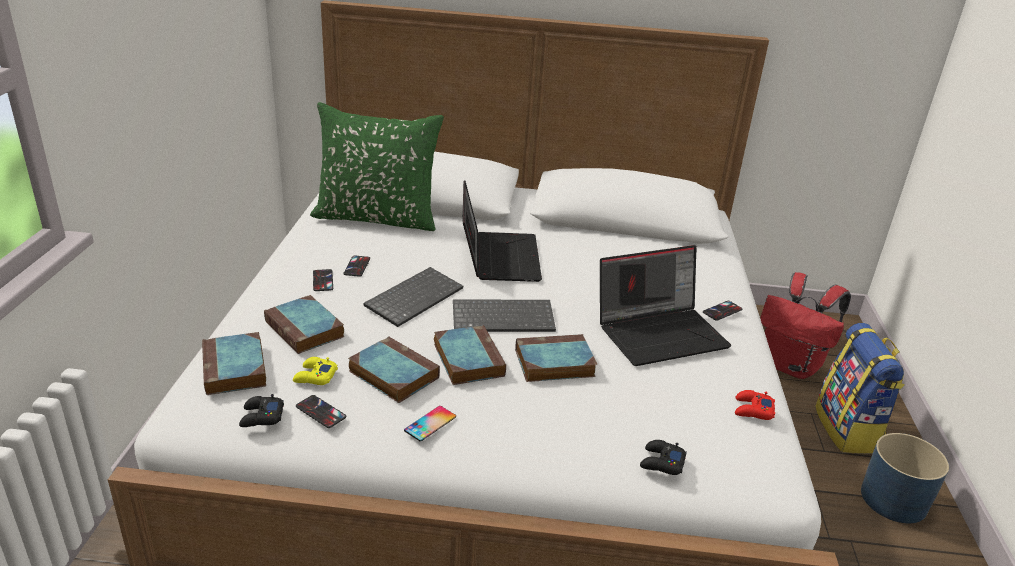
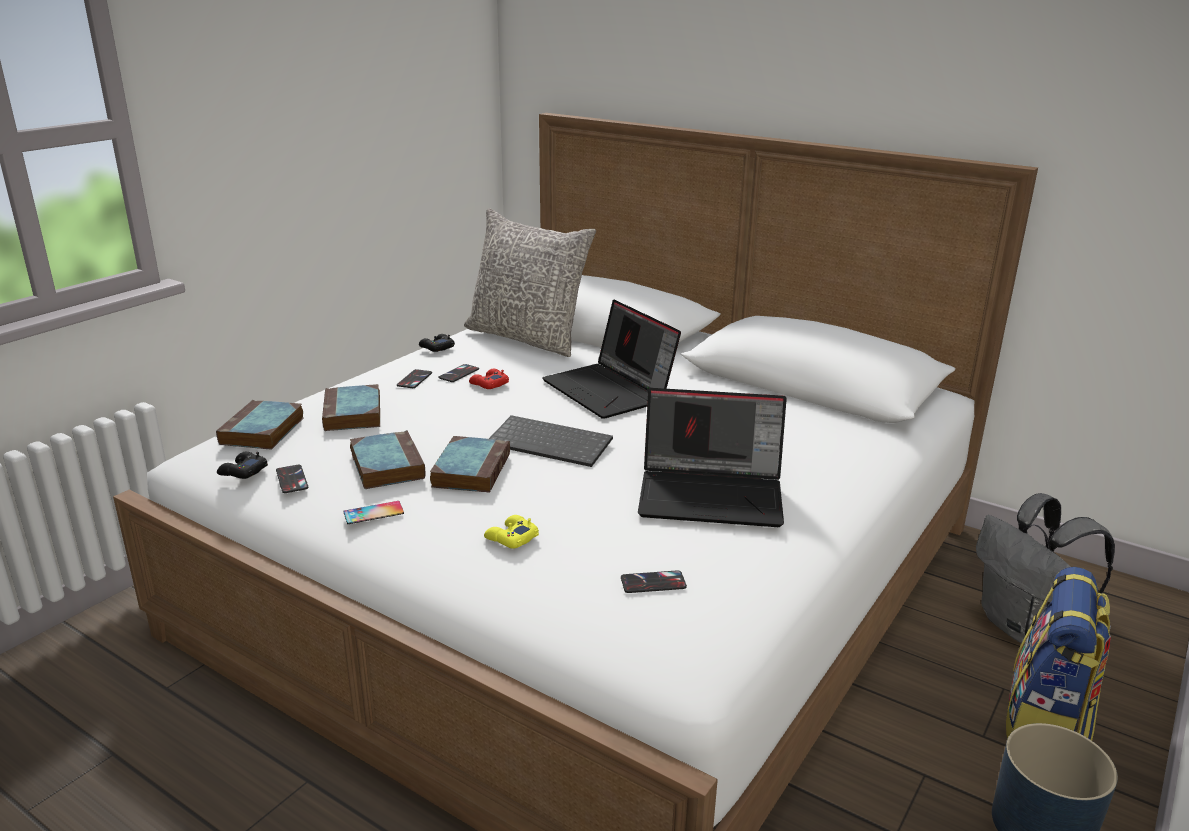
camera: 30 degrees right, 5 degrees down
yellow game controller [293,357,338,385] -> yellow game controller moved to [484,515,539,549]
green pillow [310,102,444,231] -> grey pillow [464,208,596,357]
keyboard [363,267,463,327] -> none
laptop [462,181,542,282] -> laptop turned 120 degrees clockwise [542,300,681,419]
book [515,334,597,382] -> none
black game controller [640,440,687,475] -> black game controller moved to [419,334,455,352]
phone [703,301,742,321] -> phone moved to [621,570,687,593]
red game controller [735,390,775,420] -> red game controller moved to [469,369,509,389]
red backpack [760,272,851,379] -> grey backpack [976,493,1115,644]

